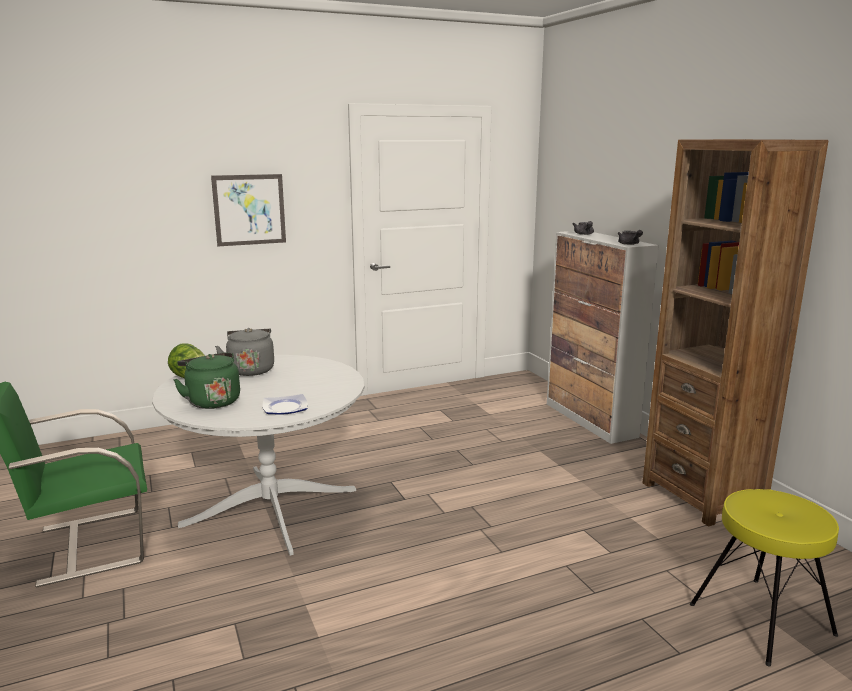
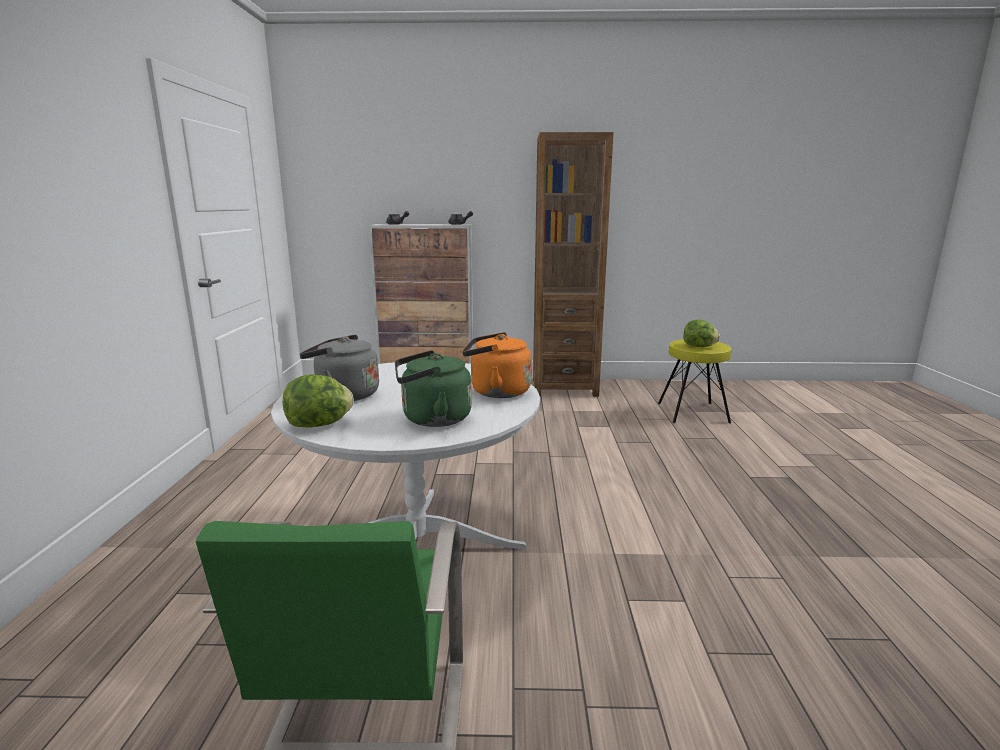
camera: 65 degrees left, 0 degrees up
picture [211,174,286,246] -> none
plate [263,394,308,415] -> orange kettle [462,332,532,398]
none -> lettuce [683,320,720,347]

